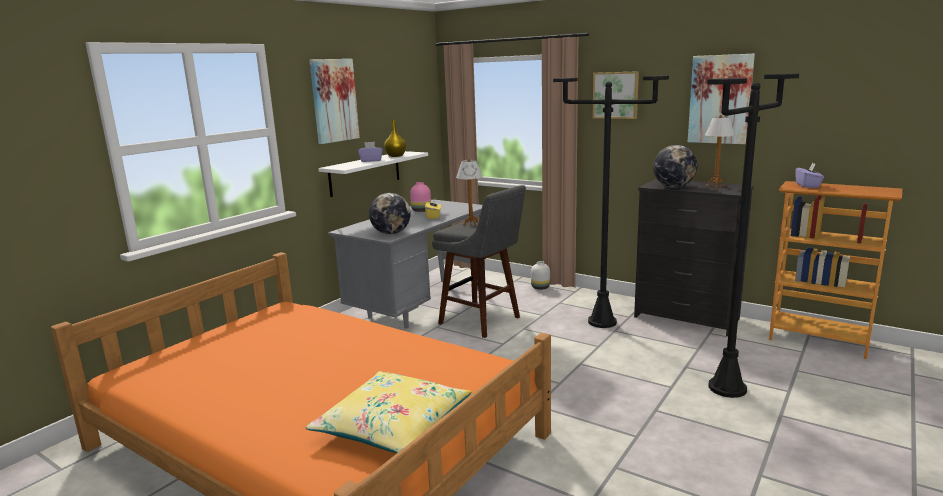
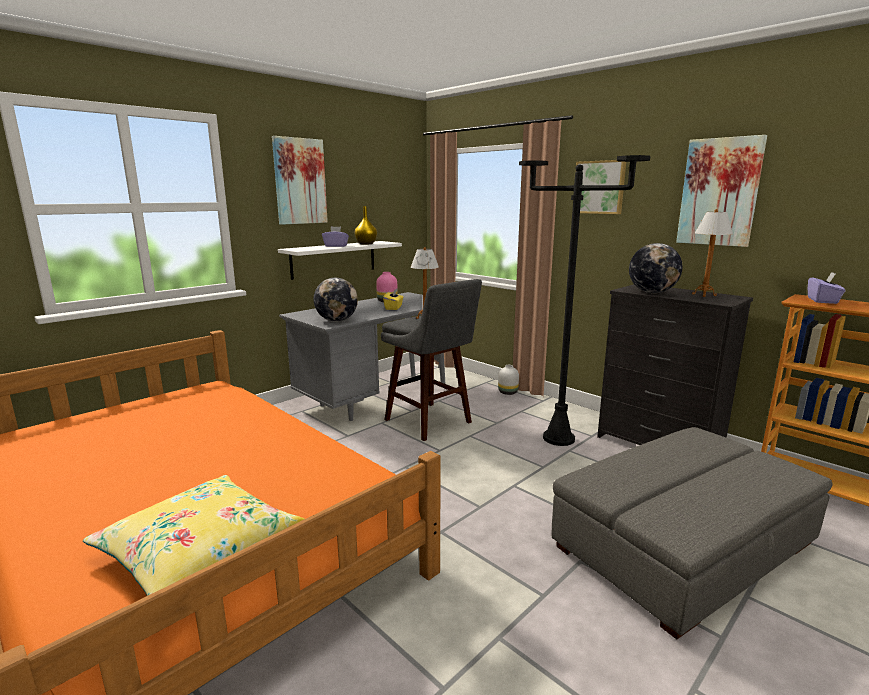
camera: 10 degrees right, 0 degrees up
black floor lamp [707,73,799,398] -> grey ottoman [552,427,833,639]

